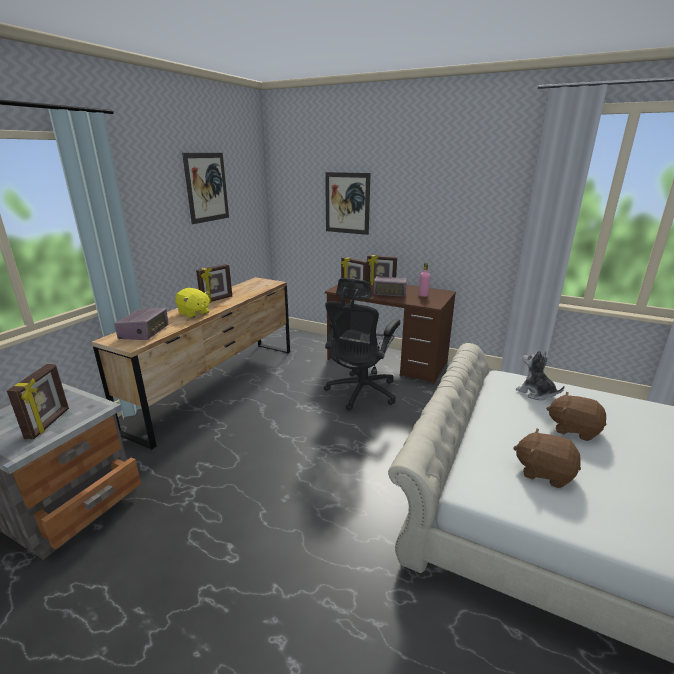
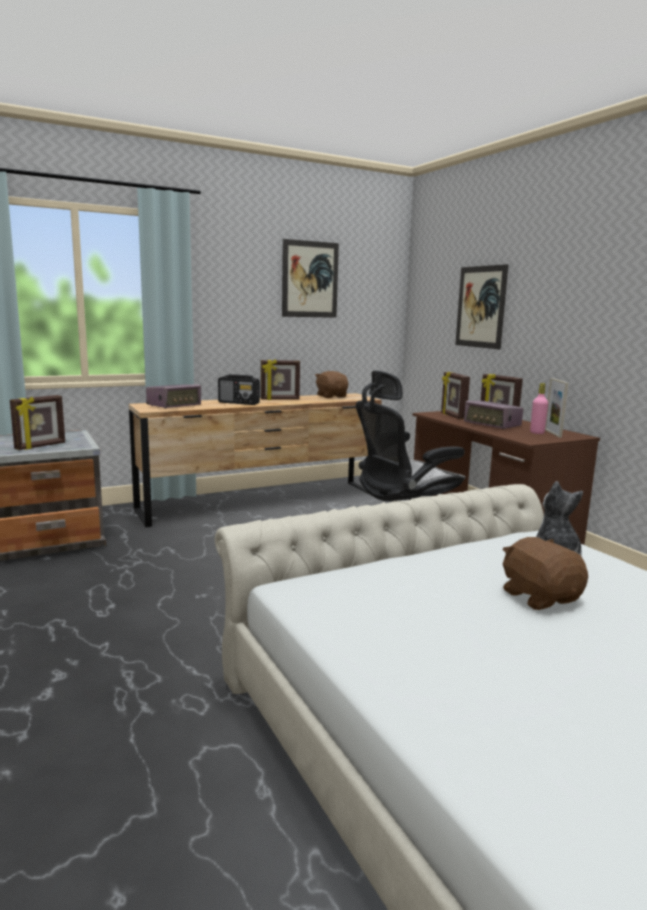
camera: 35 degrees right, 10 degrees down
yellow plush toy [175,288,210,318] -> radio [218,374,260,405]
brown plush toy [513,428,581,488] -> brown plush toy moved to [315,371,348,398]
none -> picture frame [545,378,568,438]

